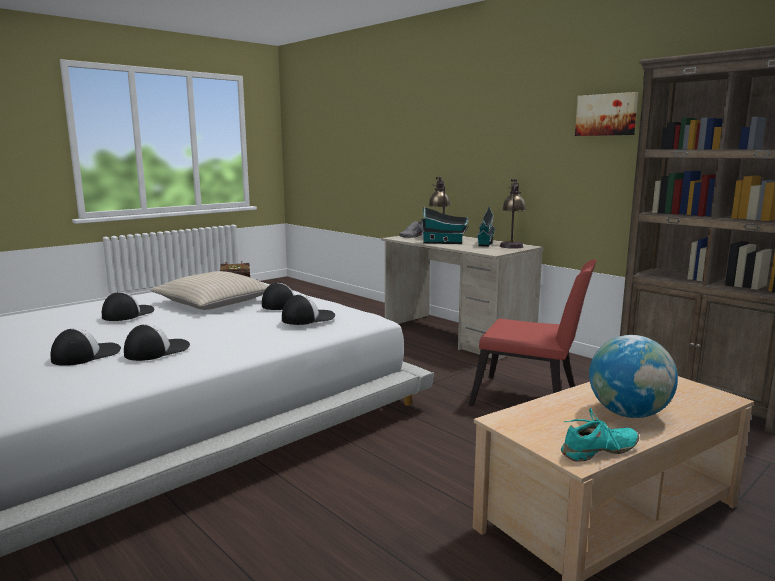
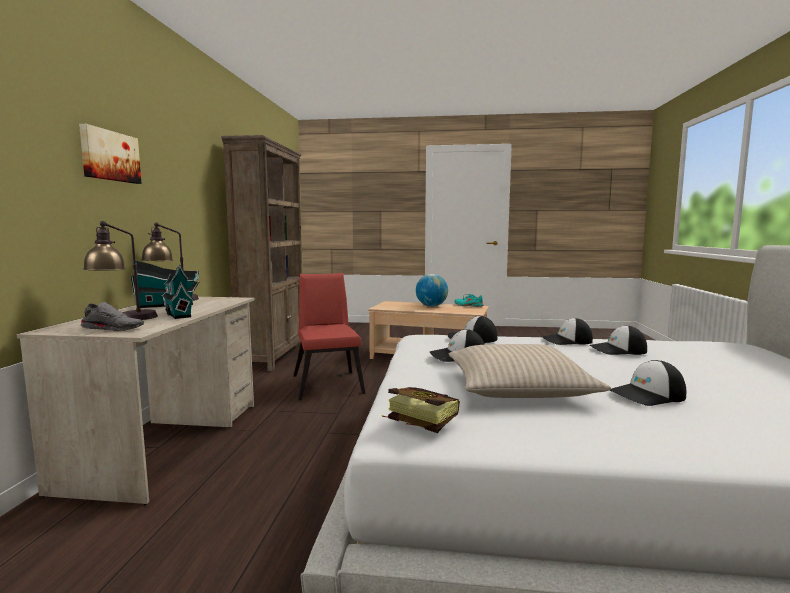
camera: 130 degrees left, 5 degrees down
cap [51,328,121,366] -> cap moved to [541,318,593,345]
picture [575,92,638,136] -> picture moved to [79,124,141,184]

